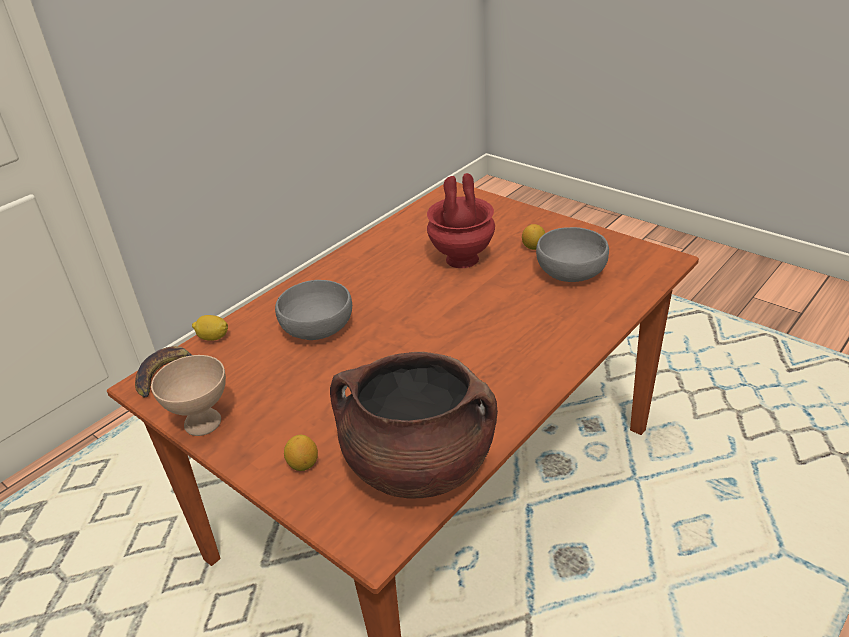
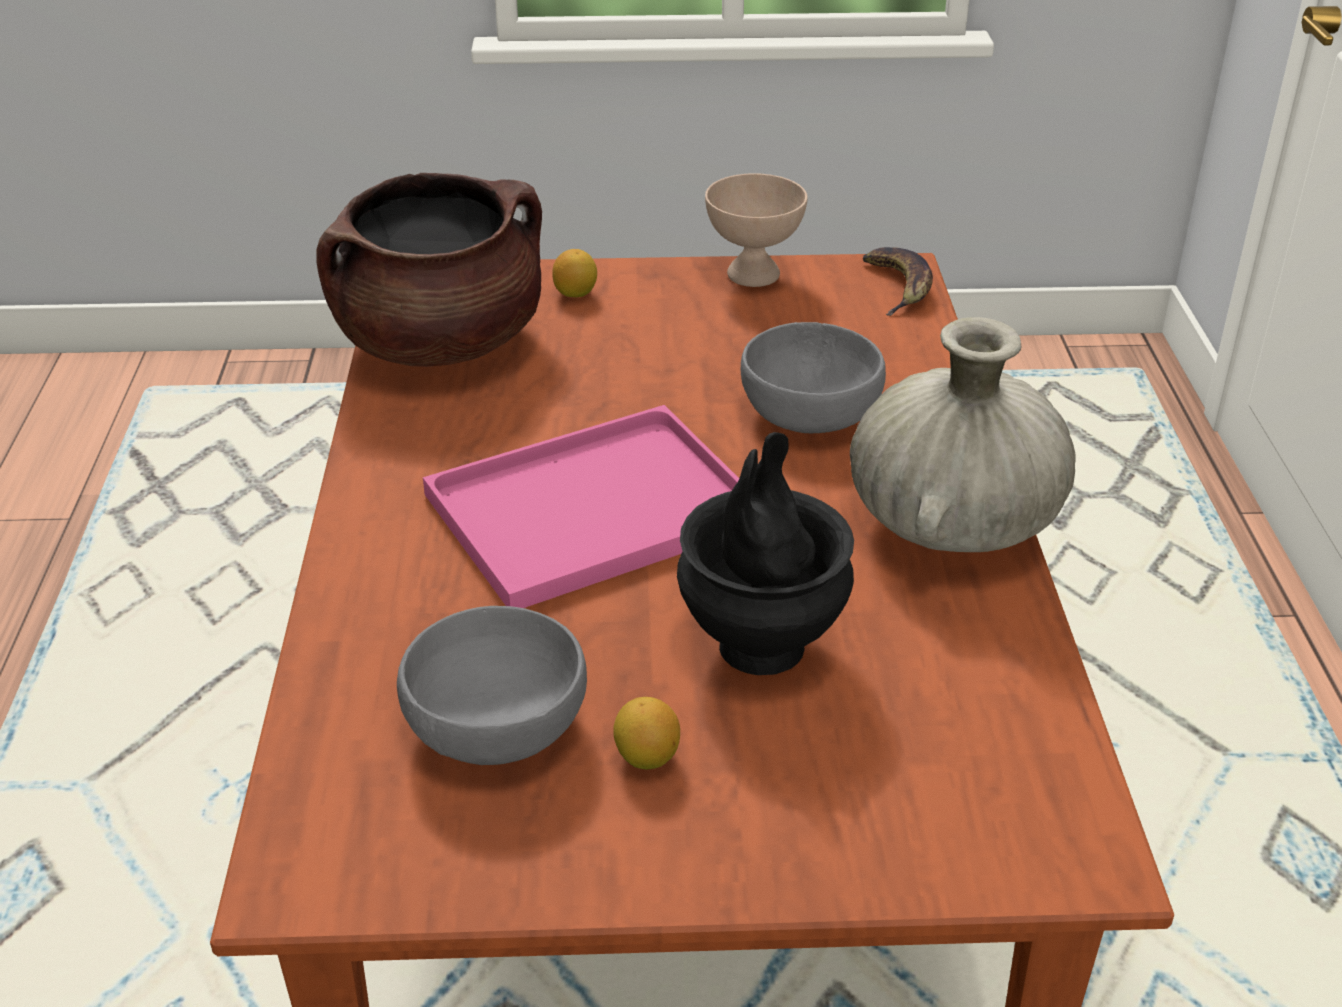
camera: 135 degrees right, 0 degrees up
lemon [192,315,228,341] -> none
red vase [427,173,495,268] -> black vase [677,432,854,675]
none -> pink tray [423,405,739,608]
none -> beige vase [850,317,1076,552]

